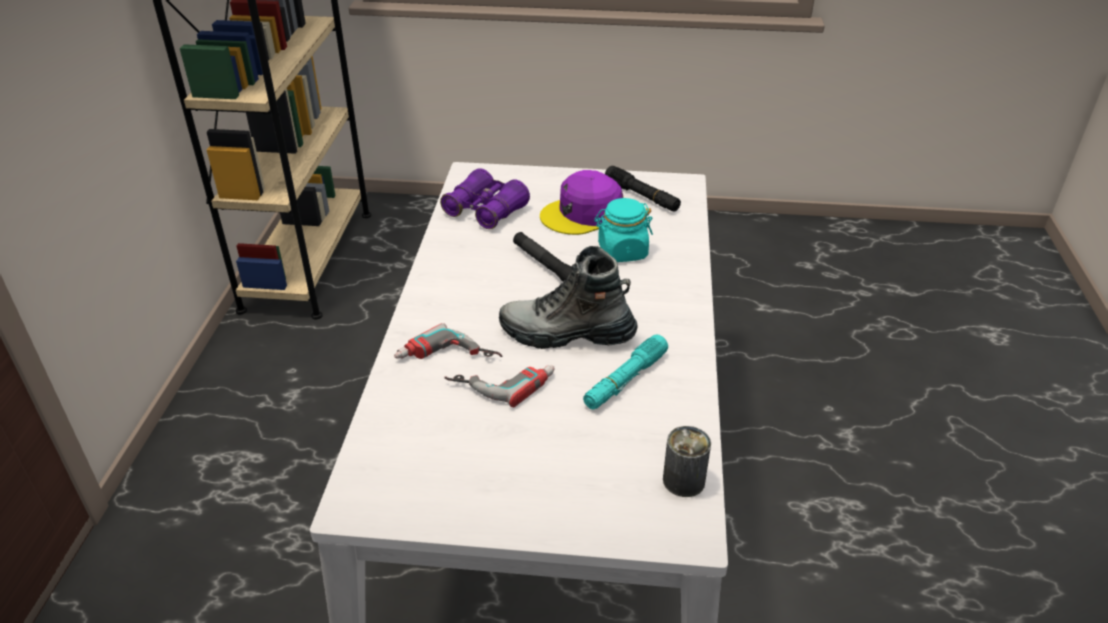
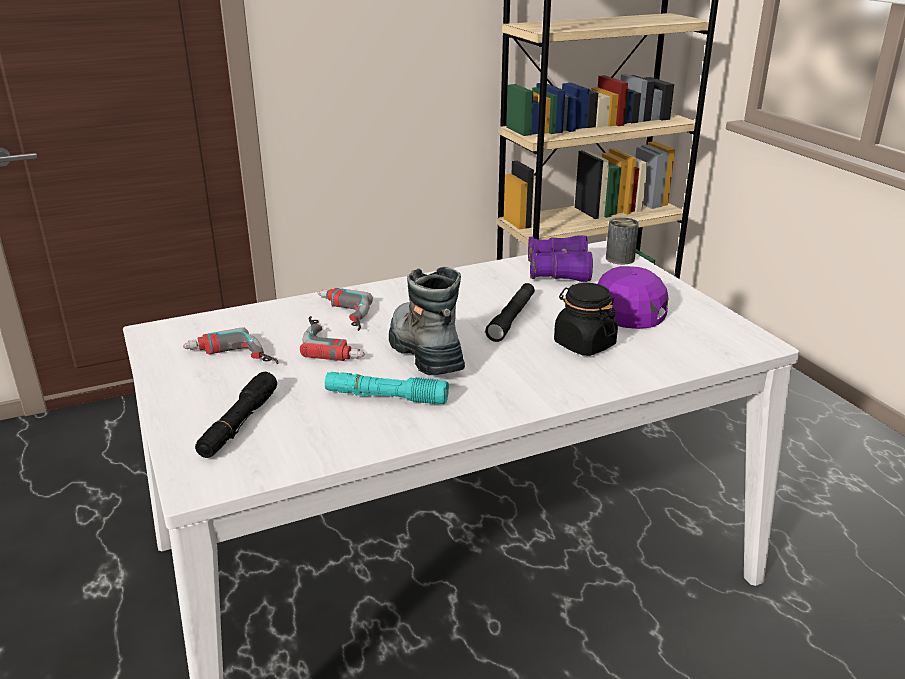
camera: 60 degrees right, 10 degrees down
turquoise jar [594,198,653,262] -> black jar [554,283,618,356]
black flashlight [605,166,681,212] -> black flashlight moved to [195,372,277,458]
can [663,426,711,497] -> can moved to [606,217,639,264]
none -> power drill [183,327,279,364]

